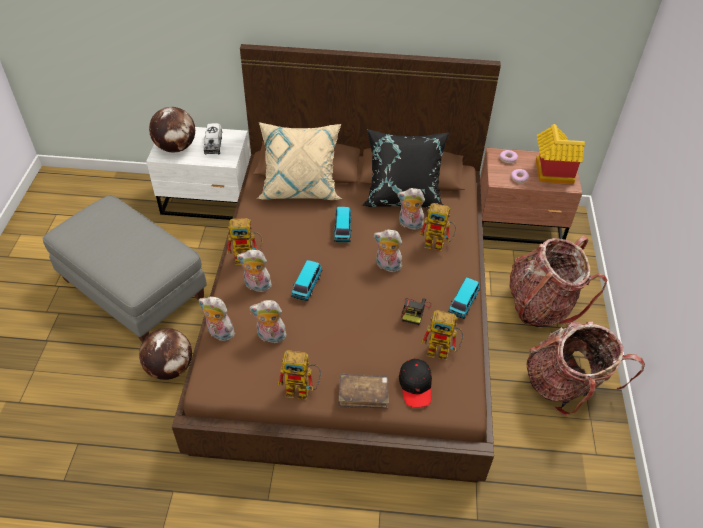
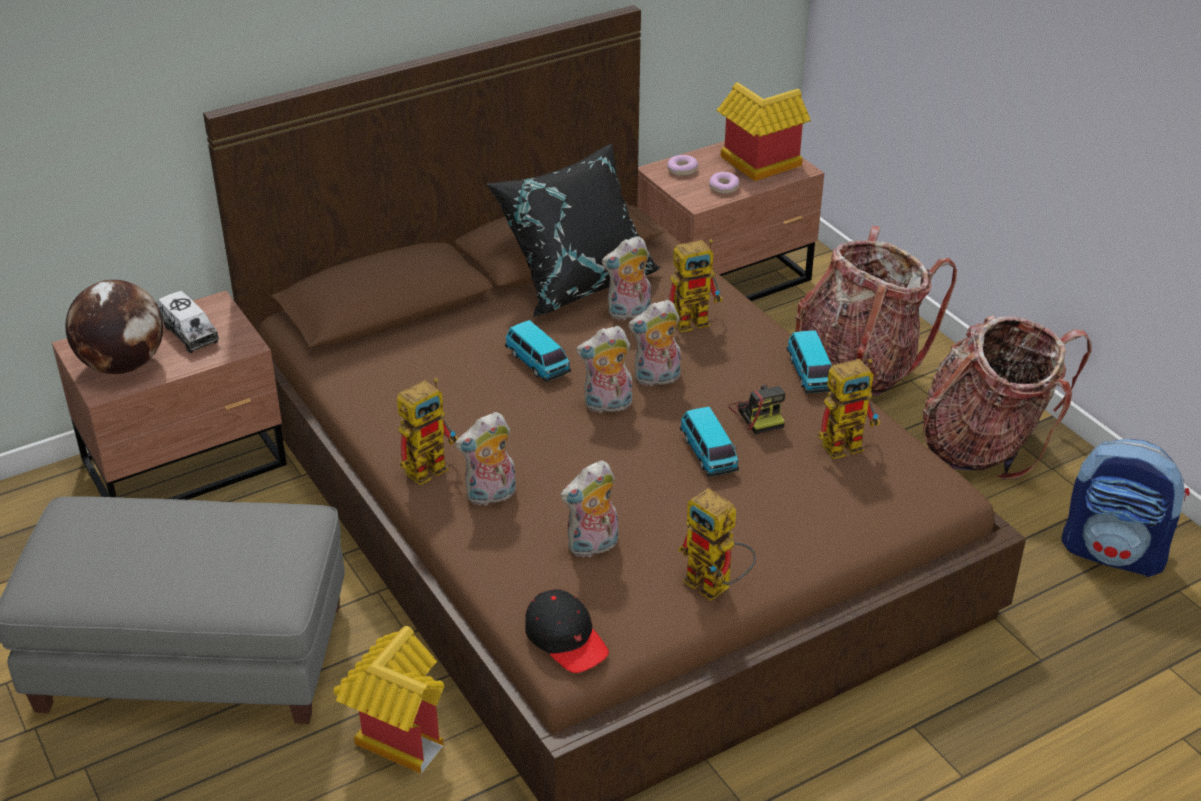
camera: 35 degrees left, 10 degrees down
globe [139,328,192,380] -> toy house [334,626,444,774]
white nightstand [146,127,250,220] -> brown nightstand [52,291,287,500]
plush toy [199,296,235,341] -> plush toy moved to [576,326,632,413]
beige pillow [257,122,342,200] -> none
toy robot [277,350,321,400] -> toy robot turned 75 degrees clockwise [678,488,756,601]
toy car [291,260,322,301] -> toy car moved to [680,407,739,477]
brown book [338,374,389,409] -> none
black cap [399,359,432,407] -> black cap moved to [525,589,609,673]
none -> backpack [1061,439,1189,577]

